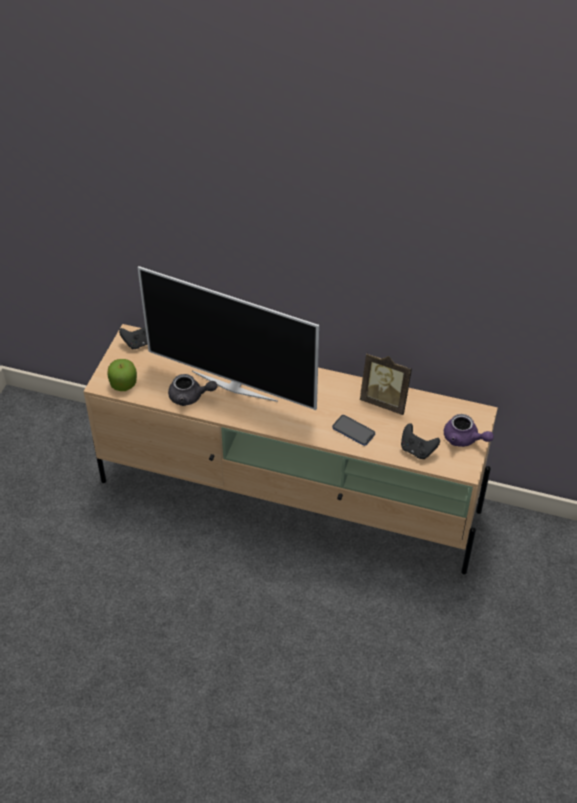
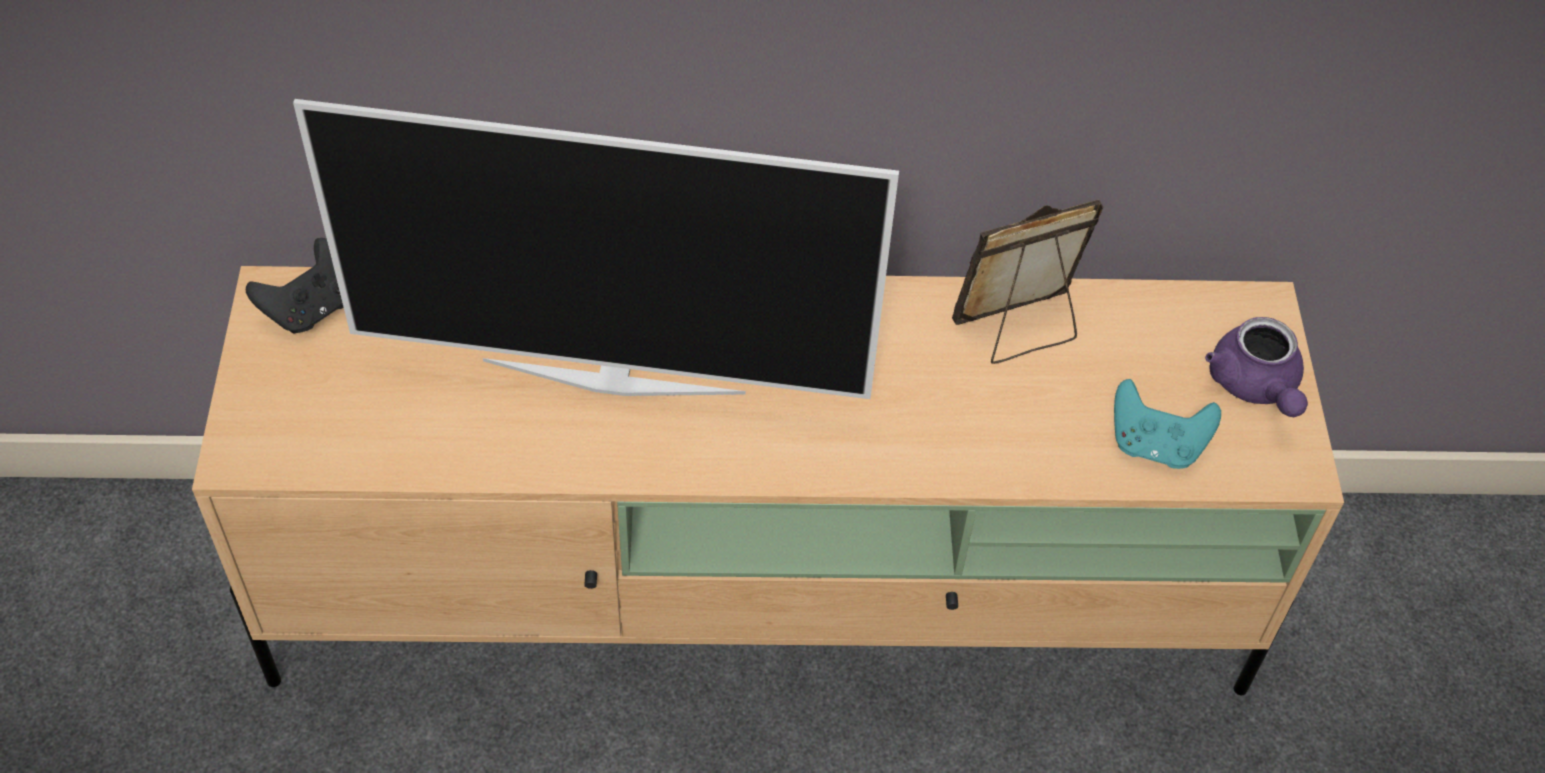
camera: 20 degrees left, 5 degrees up
apple [107,359,137,391] -> none
grey teapot [168,374,217,406] -> none
phone [332,415,375,446] -> none
picture frame [360,352,412,415] -> picture frame turned 150 degrees clockwise [952,199,1103,364]
black game controller [401,423,440,459] -> turquoise game controller [1114,379,1221,469]
purple teapot [444,414,494,447] -> purple teapot turned 60 degrees clockwise [1205,317,1308,417]

